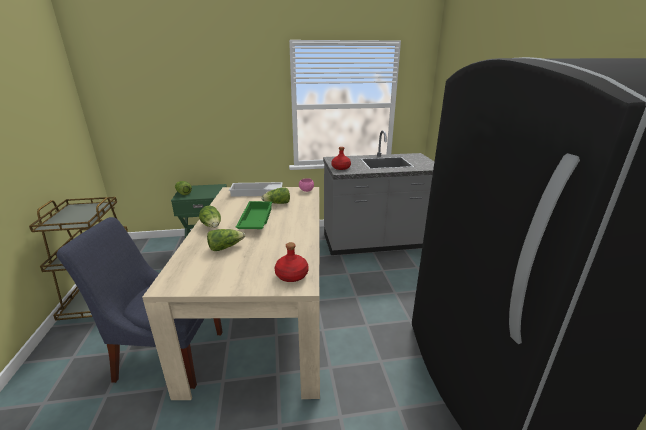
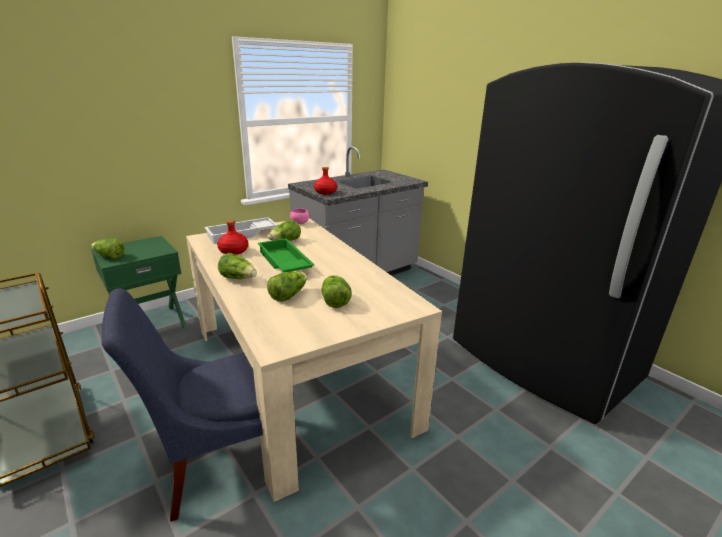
camera: 30 degrees left, 0 degrees up
red bottle [275,242,308,282] -> red bottle moved to [217,220,249,255]
none -> lettuce [321,275,352,308]

